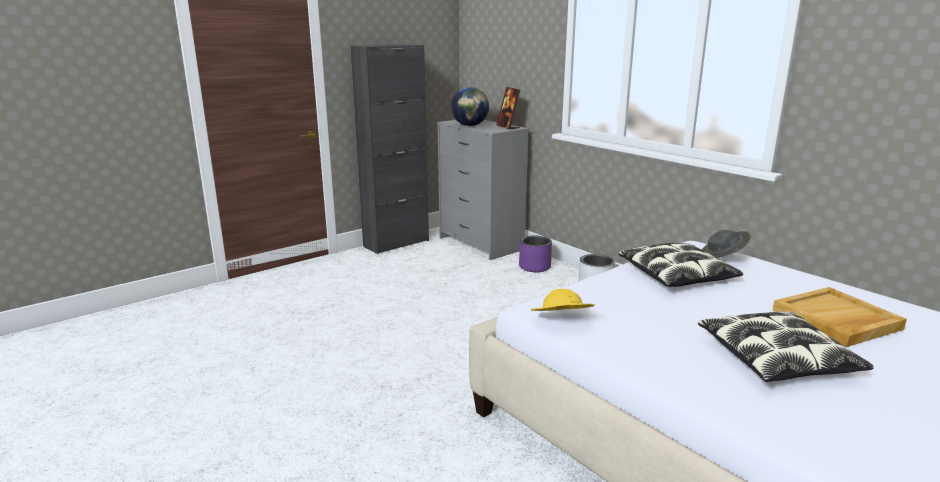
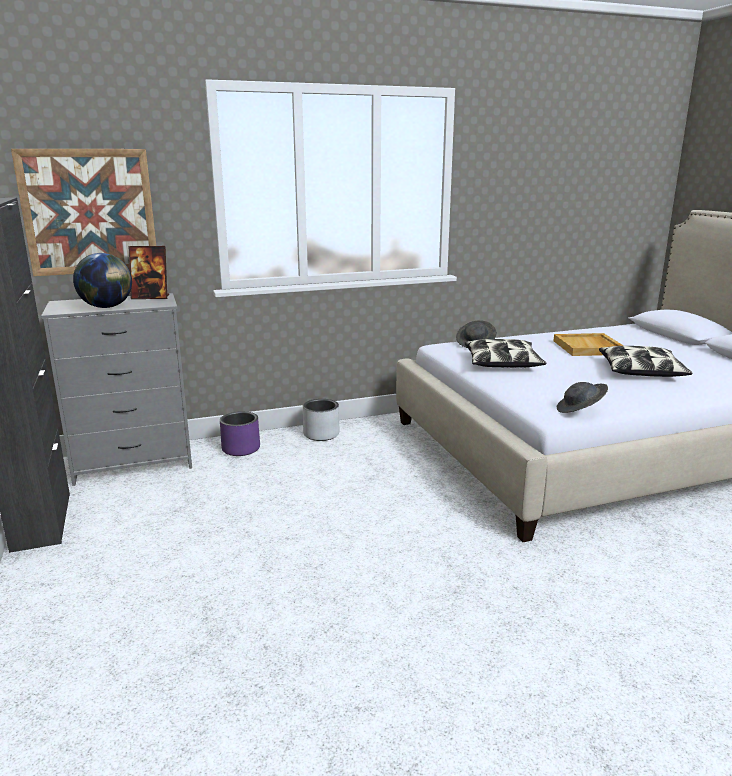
camera: 70 degrees left, 0 degrees up
yellow hat [531,289,595,311] -> grey hat [557,382,608,413]
none -> picture [11,149,156,276]

